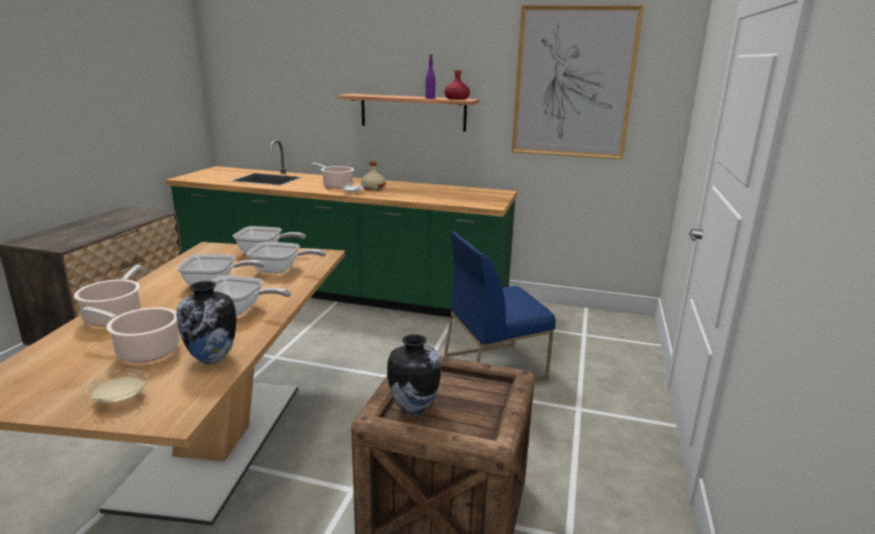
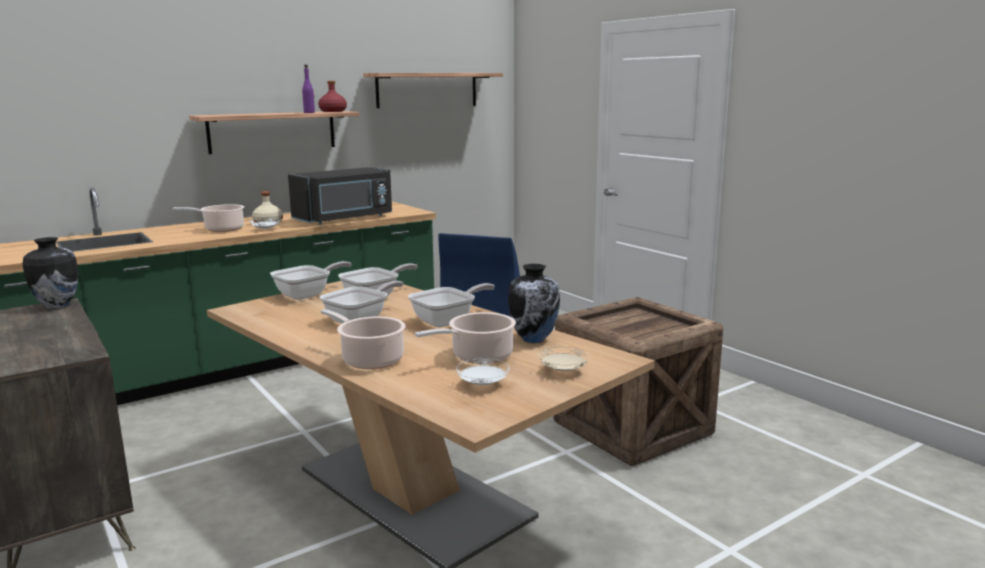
camera: 50 degrees left, 5 degrees down
vase [387,334,441,416] -> vase moved to [22,237,78,309]
picture [512,5,644,159] -> shelf [363,73,503,108]
none -> black microwave [288,167,392,225]
none -> white plate [456,358,510,385]

